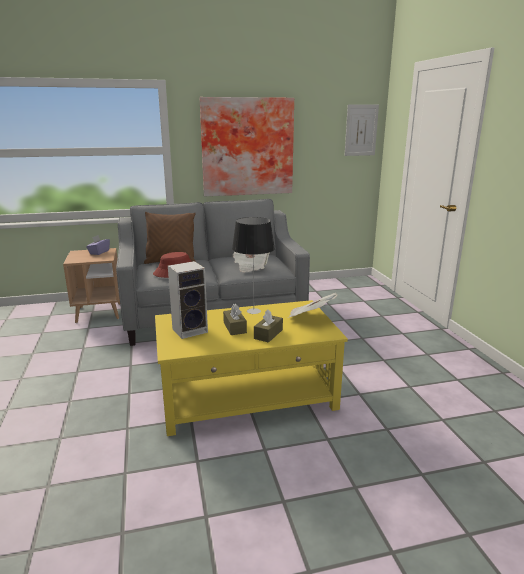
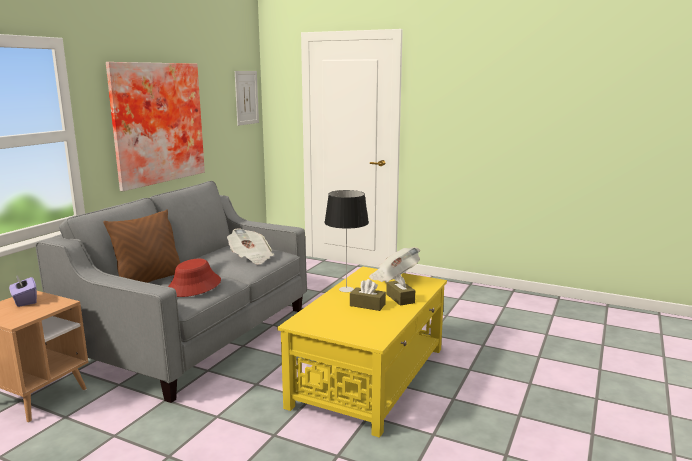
camera: 50 degrees left, 5 degrees down
speaker [168,261,208,339] -> none

